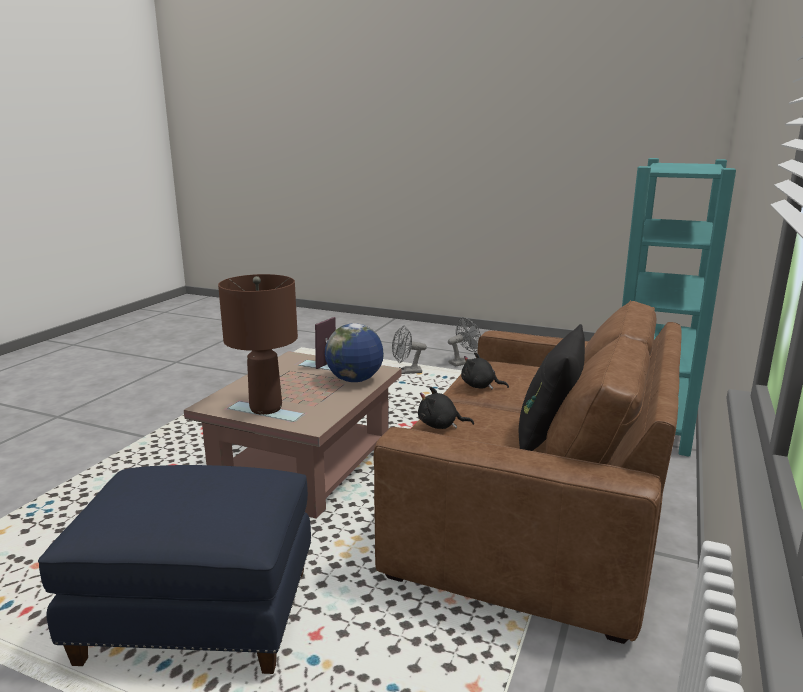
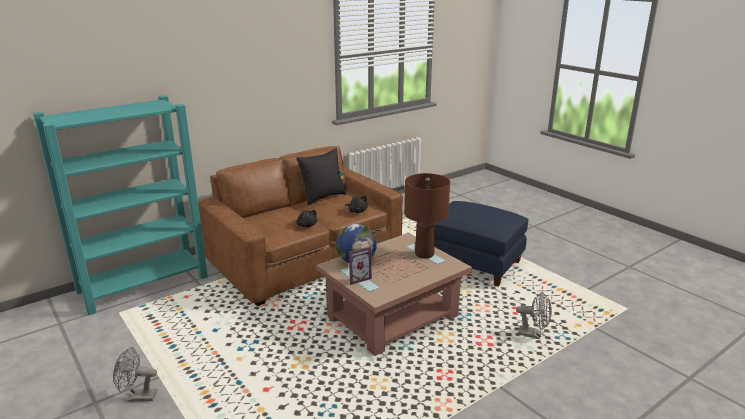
camera: 150 degrees left, 5 degrees up
grey fan [392,325,427,374] -> grey fan moved to [516,292,552,339]

